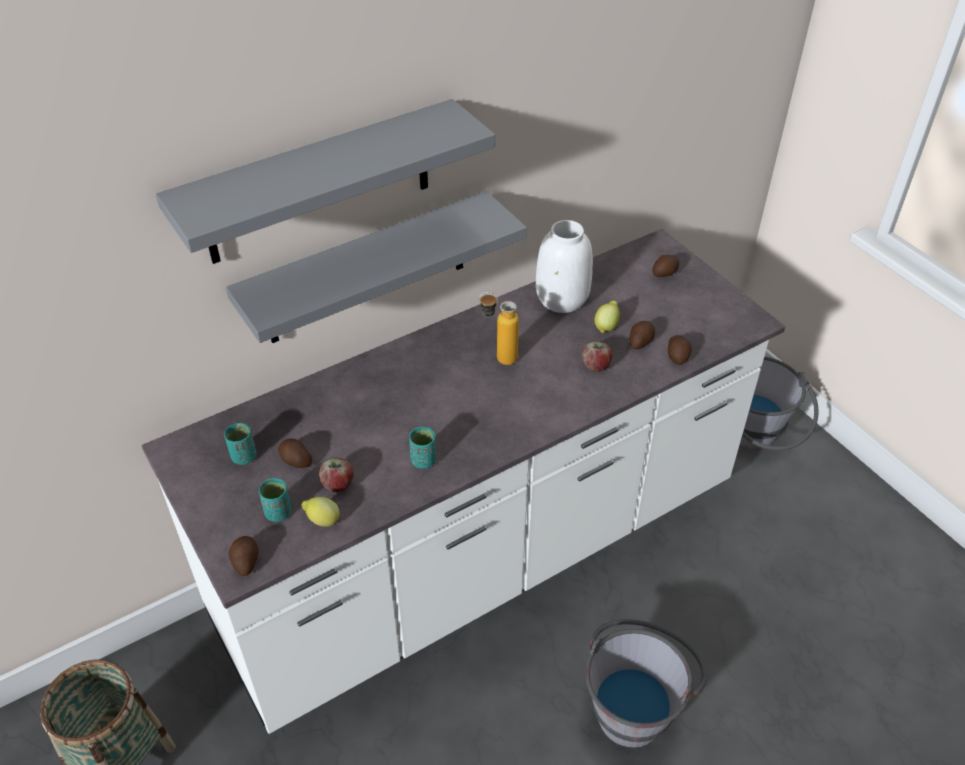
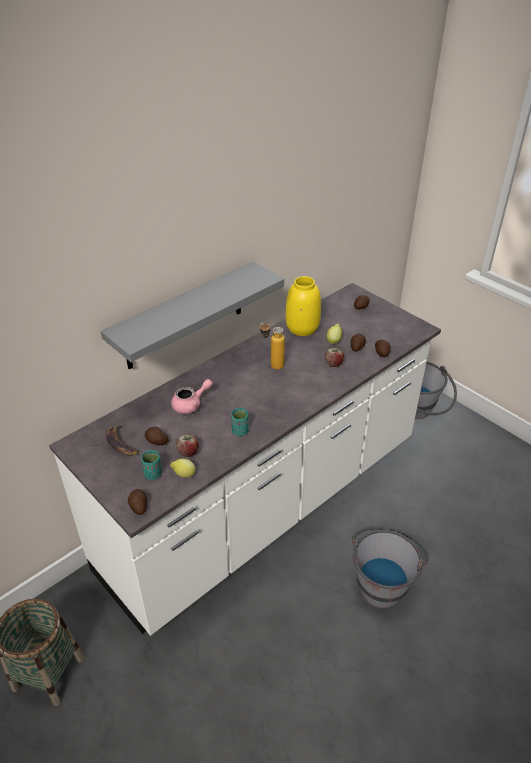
camera: 10 degrees left, 5 degrees down
grey shelf [156,99,495,264] -> none
turquoise cup [224,423,257,465] -> banana [106,425,139,456]
white vase [536,220,593,313] -> yellow vase [286,276,321,336]
none -> pink teapot [171,379,213,414]

